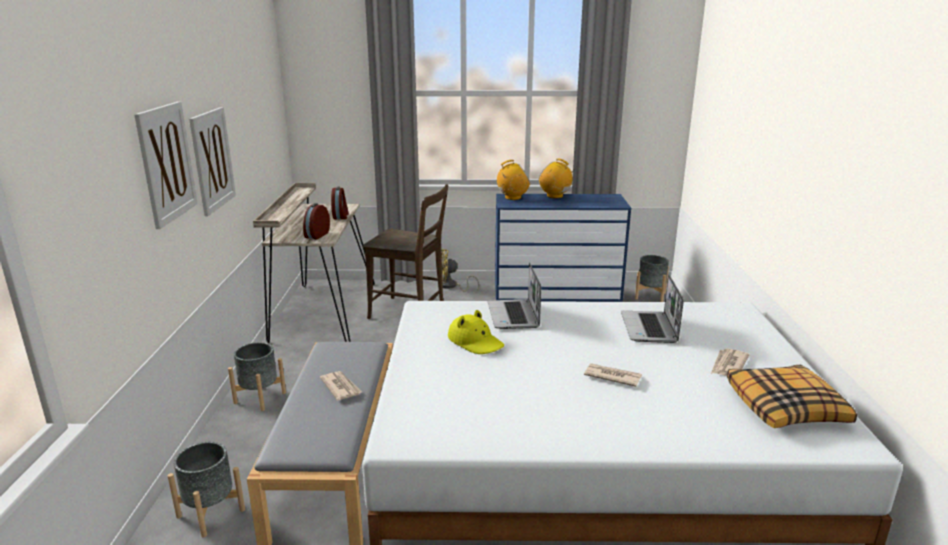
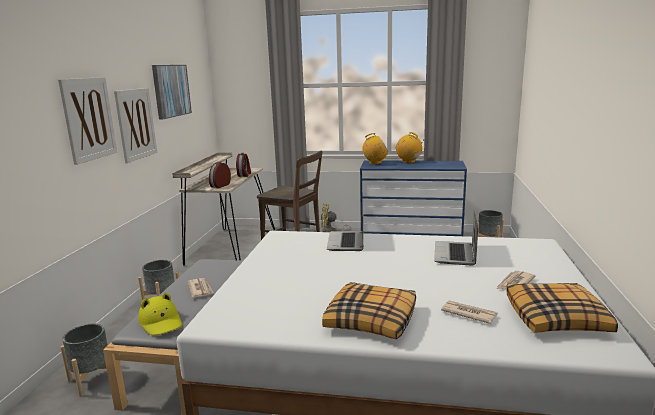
camera: 10 degrees right, 5 degrees down
yellow hat [448,310,504,354] -> yellow hat moved to [138,293,182,335]
newspaper [584,363,642,387] -> newspaper moved to [441,300,498,324]
none -> picture [152,65,192,120]
none -> pillow [322,282,416,339]

